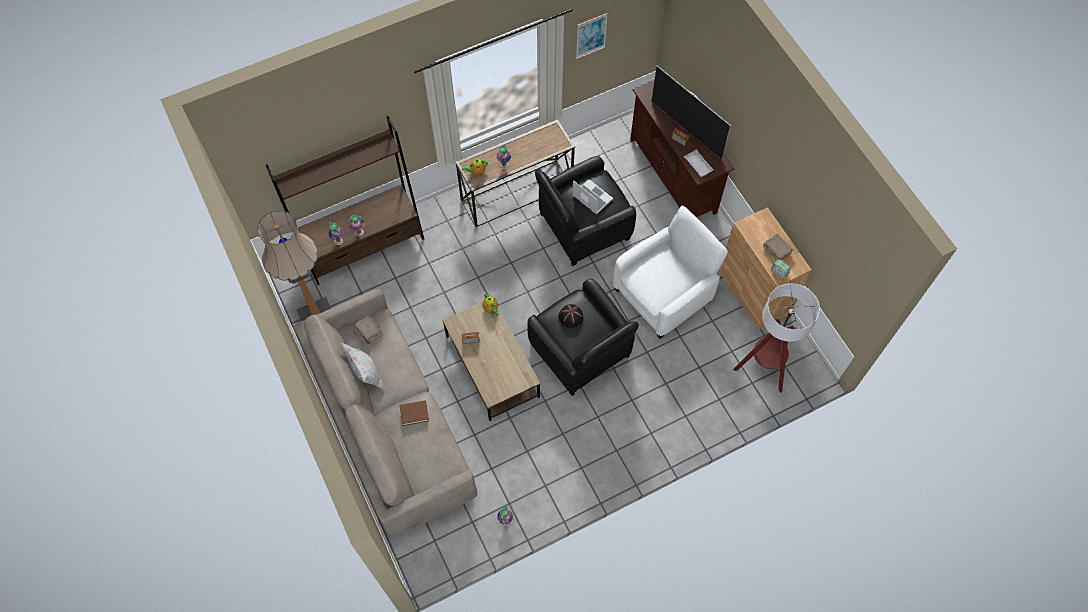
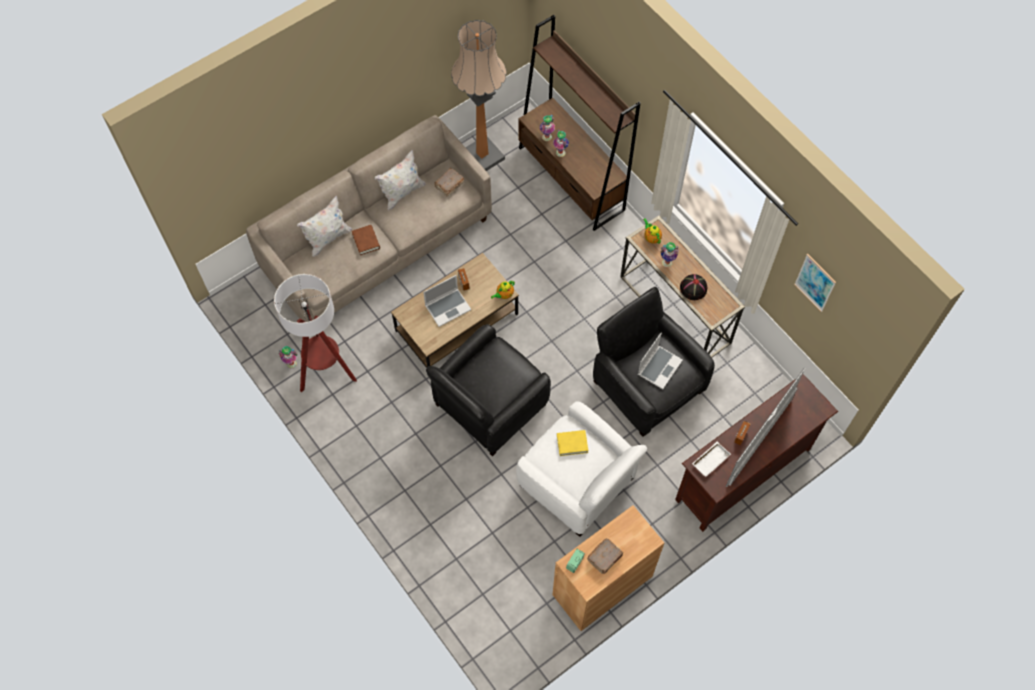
camera: 80 degrees right, 0 degrees up
black hat [558,304,584,328] -> black hat moved to [680,274,707,300]
floor lamp [733,283,820,393] -> floor lamp moved to [274,274,357,392]
none -> white pillow [297,196,352,257]
none -> laptop [423,275,471,327]
none -> yellow book [557,430,588,456]

